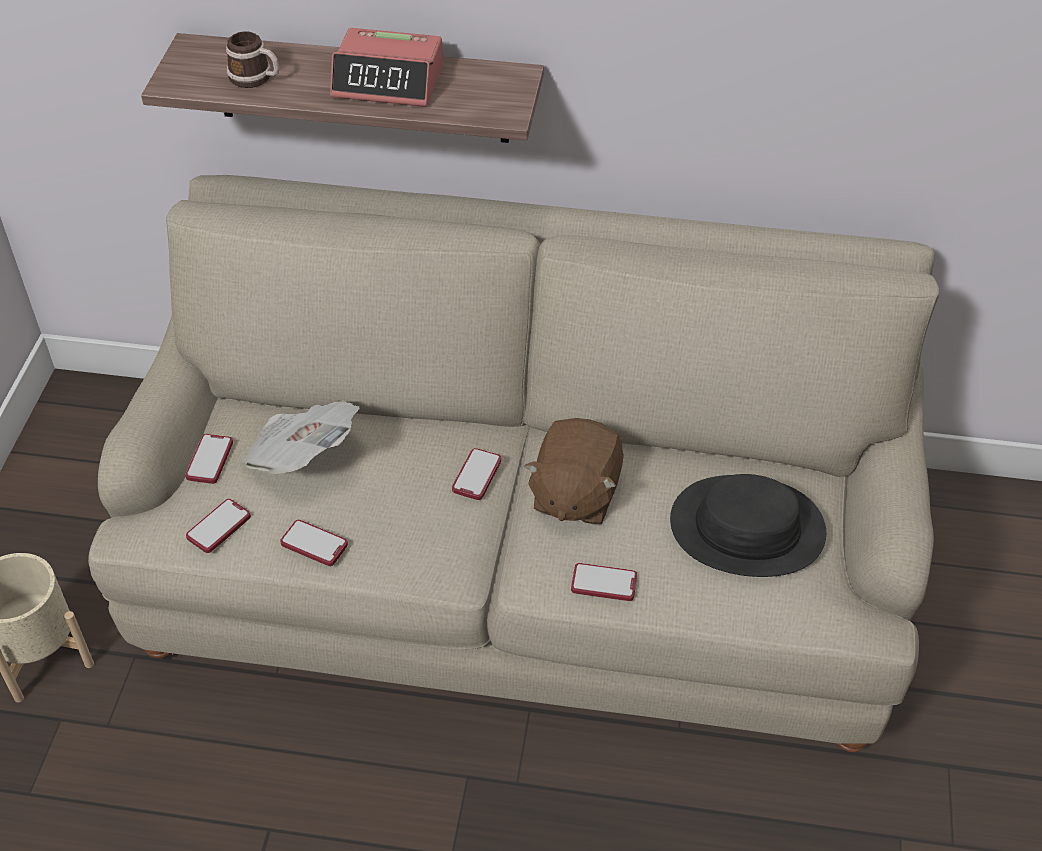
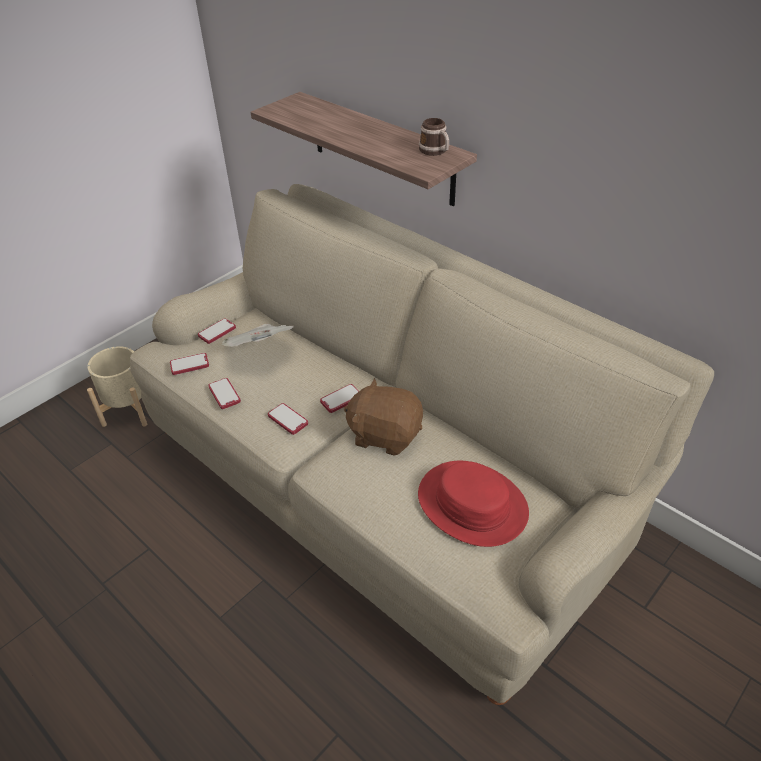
camera: 35 degrees right, 5 degrees down
mug [226,31,279,88] -> mug moved to [419,118,449,156]
alarm clock [330,28,443,107] -> none
brown plush toy [524,418,624,524] -> brown plush toy turned 60 degrees clockwise [344,378,423,456]
phone [571,563,637,601] -> phone moved to [268,403,308,435]
black hat [670,474,826,577] -> red hat [418,461,529,547]

